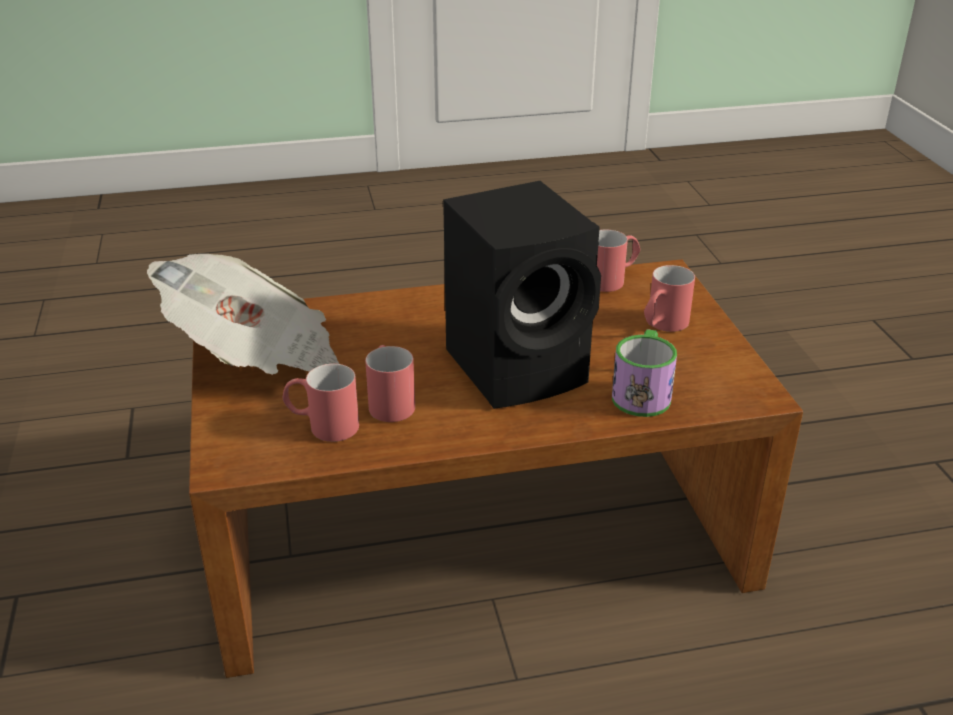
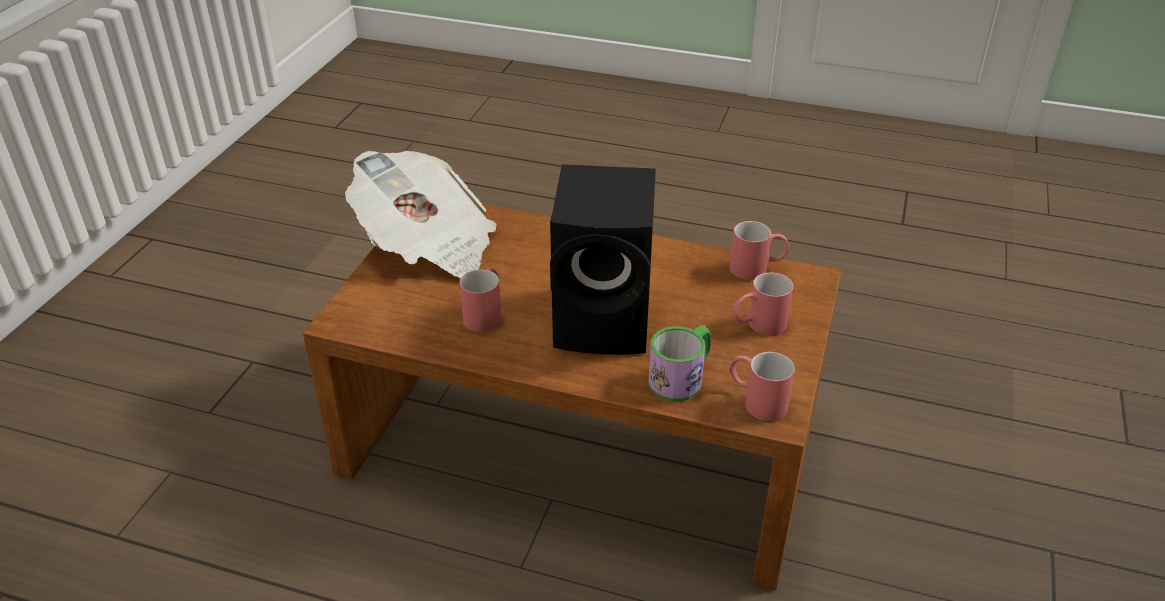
camera: 30 degrees right, 5 degrees up
red mug [283,364,359,442] -> red mug moved to [729,352,795,421]

